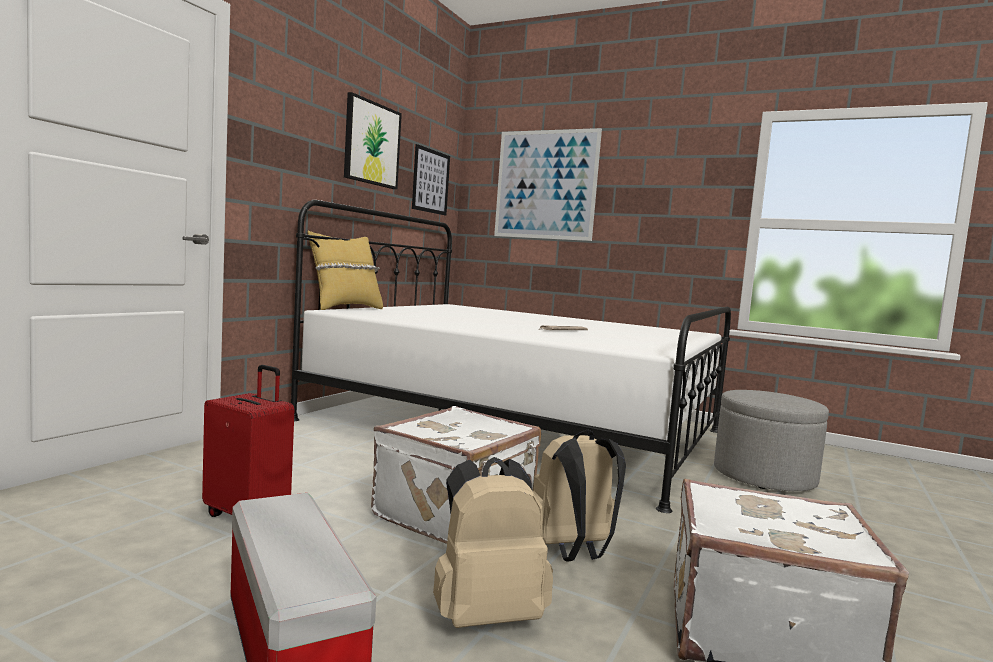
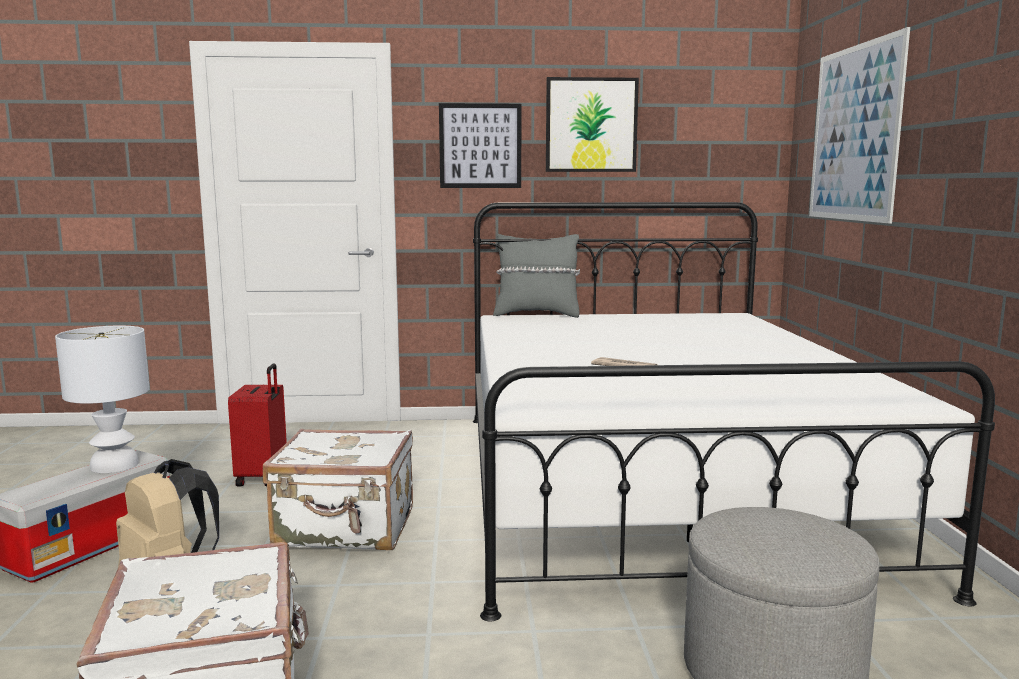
camera: 60 degrees right, 5 degrees up
yellow pillow [308,231,383,310] -> grey pillow [493,234,580,318]
picture [412,144,450,215] -> picture moved to [439,103,521,188]
beige backpack [533,430,626,562] -> none
none -> white table lamp [55,326,150,473]

